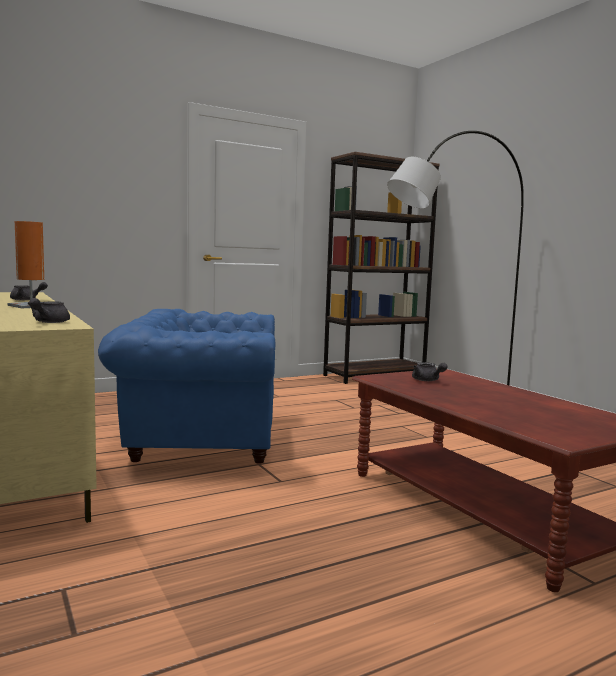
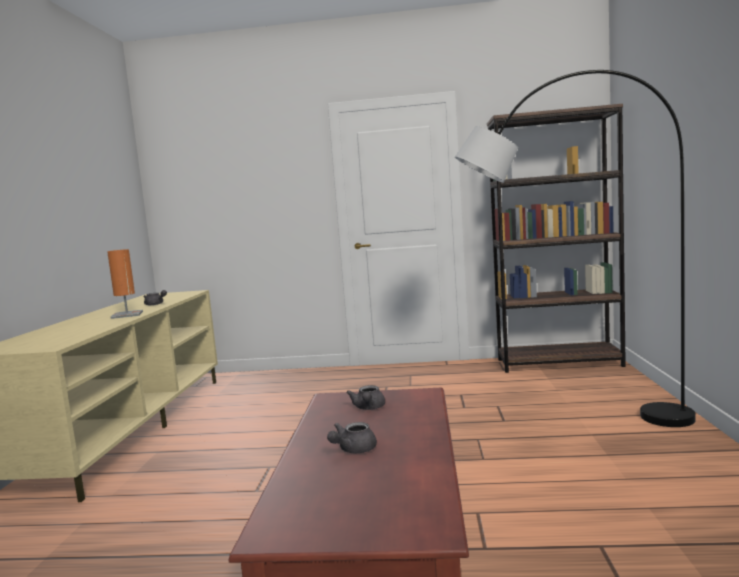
camera: 35 degrees right, 0 degrees up
grey teapot [27,298,70,323] -> grey teapot moved to [327,422,377,453]
blue armchair [98,309,276,464] -> none

